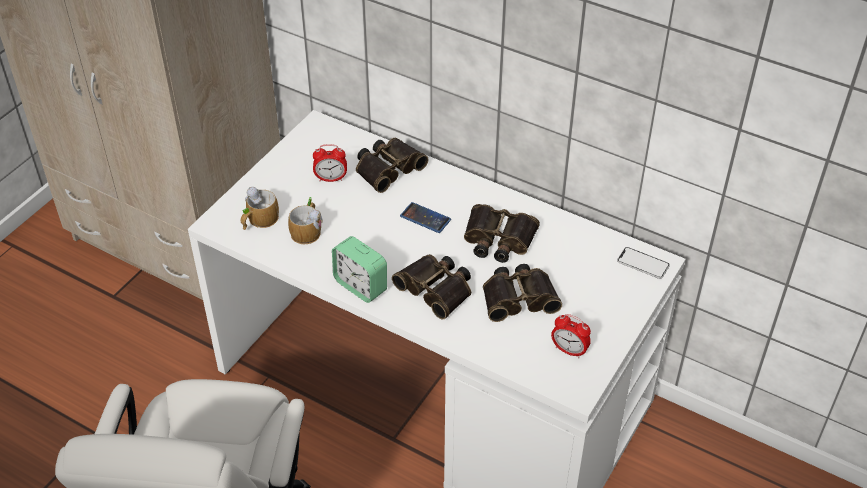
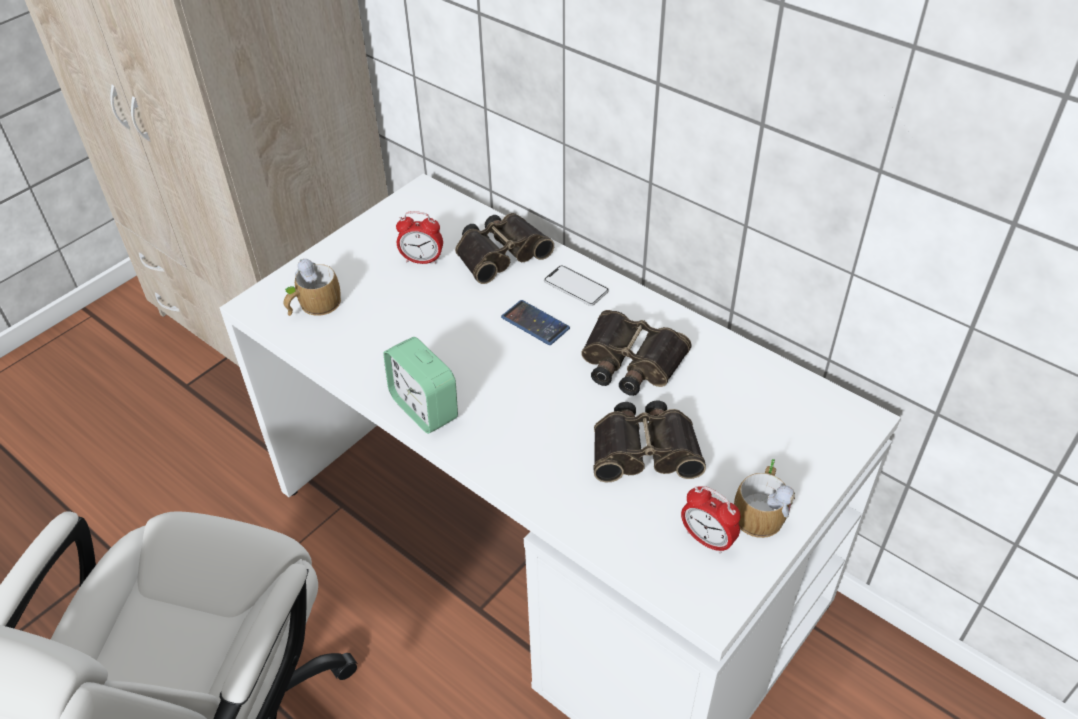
camera: 10 degrees right, 0 degrees up
mug [288,197,323,244] -> mug moved to [734,459,795,538]
binoculars [392,254,471,320] -> none
phone [617,247,670,279] -> phone moved to [544,265,609,306]

